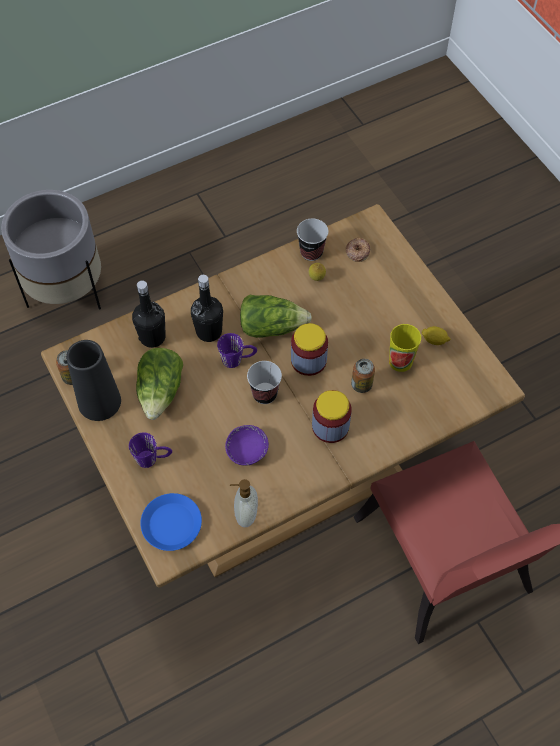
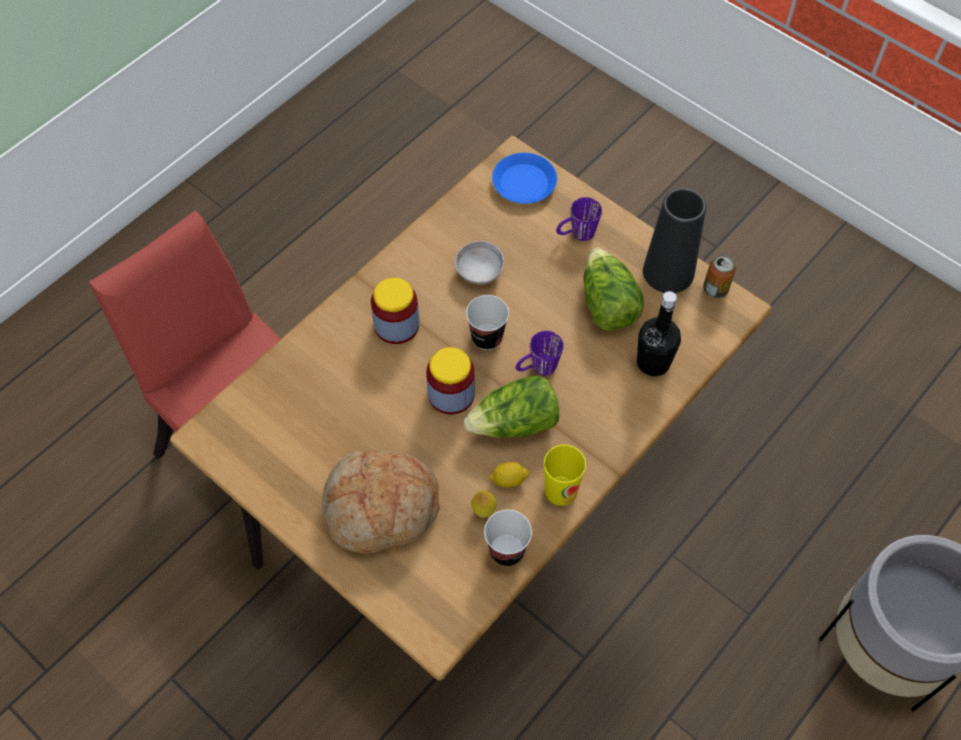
camera: 160 degrees right, 0 degrees up
black bottle [191,275,223,342] -> none
purple bowl [225,425,269,466] -> grey bowl [455,241,504,285]
soap dispenser [230,479,258,527] -> none
donut [345,238,370,262] -> none
can [351,359,375,393] -> none
cup [389,324,421,372] -> cup moved to [544,445,586,506]
lemon [421,326,451,345] -> lemon moved to [489,462,530,488]
none -> bread [322,451,440,554]

